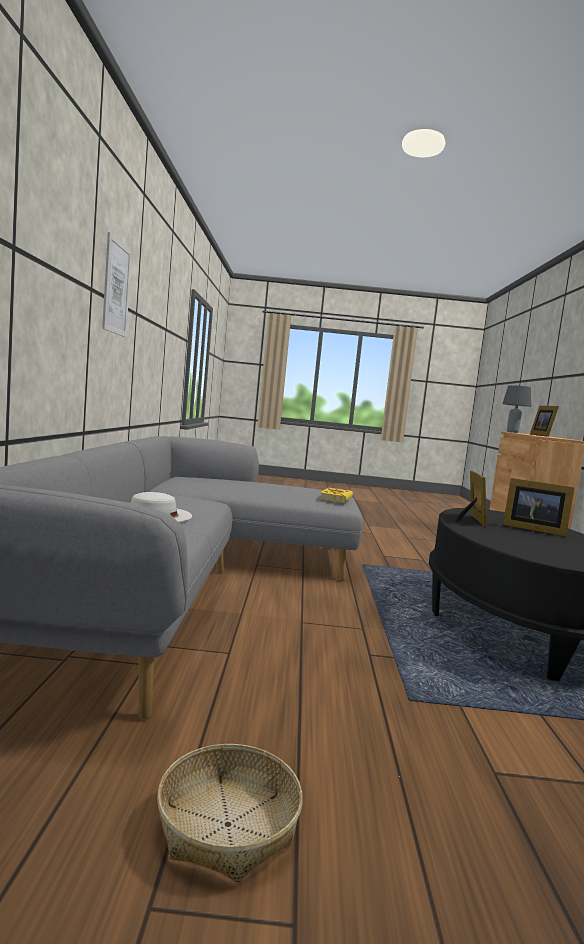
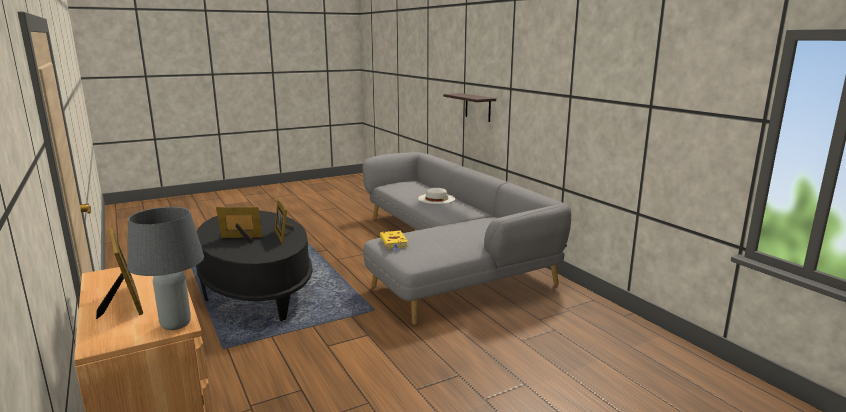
camera: 150 degrees right, 10 degrees up
picture [102,232,132,337] -> none
basket [157,744,303,882] -> none
none -> shelf [443,93,496,122]

